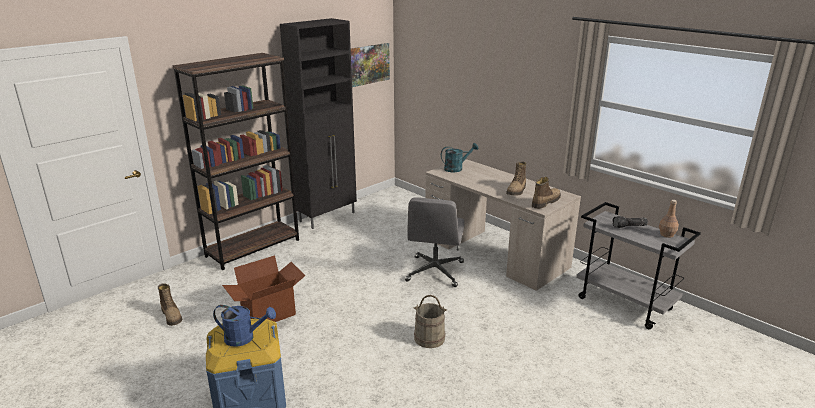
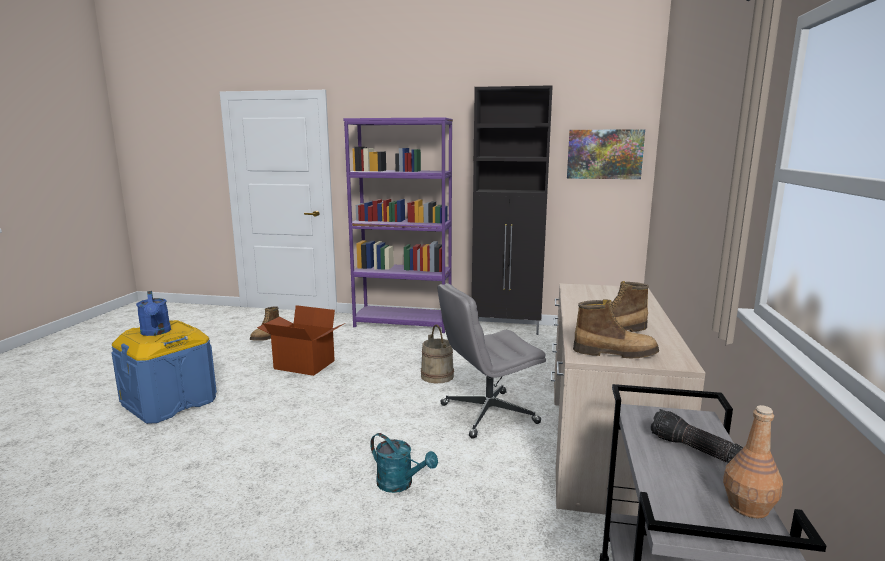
camera: 55 degrees right, 10 degrees down
brown bookcase [173,53,299,270] -> purple bookcase [343,117,453,333]
beige bucket [414,295,447,348] -> beige bucket moved to [421,325,454,383]
turquoise watering can [441,143,479,172] -> turquoise watering can moved to [370,433,438,493]

